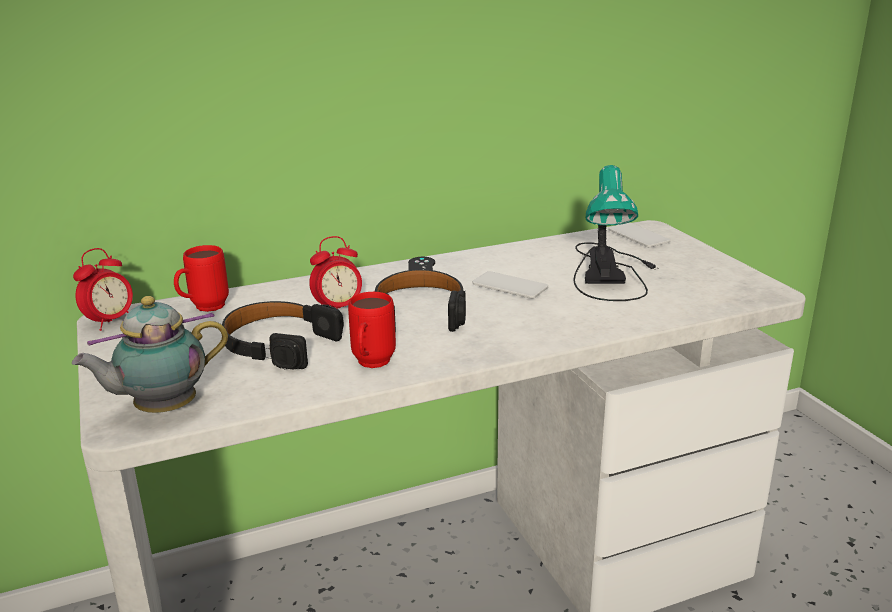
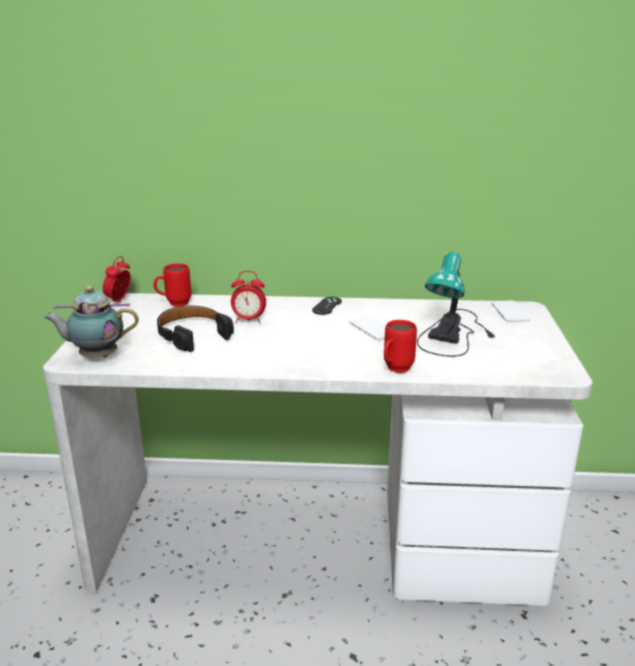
camera: 25 degrees right, 0 degrees up
alarm clock [73,248,133,331] -> alarm clock turned 135 degrees clockwise [103,256,131,302]
red mug [348,292,396,368] -> red mug moved to [384,320,417,373]
black headphones [375,269,466,333] -> none

